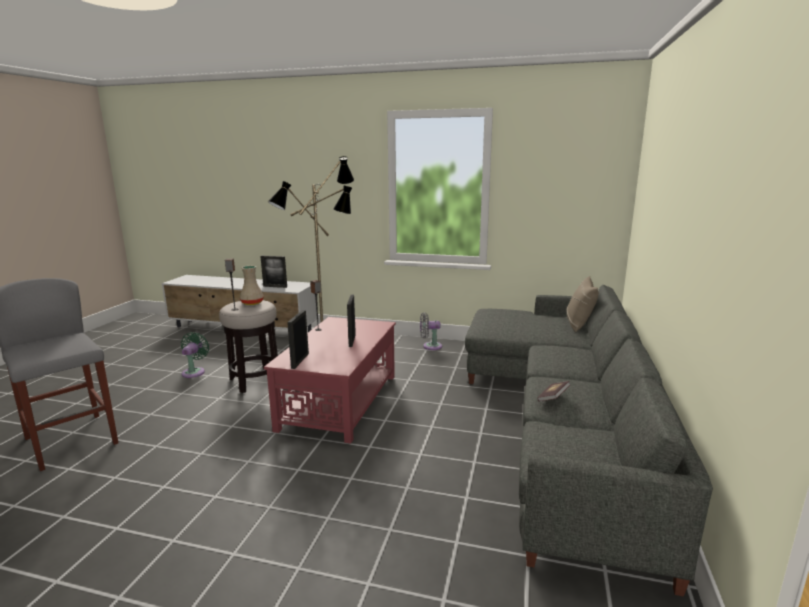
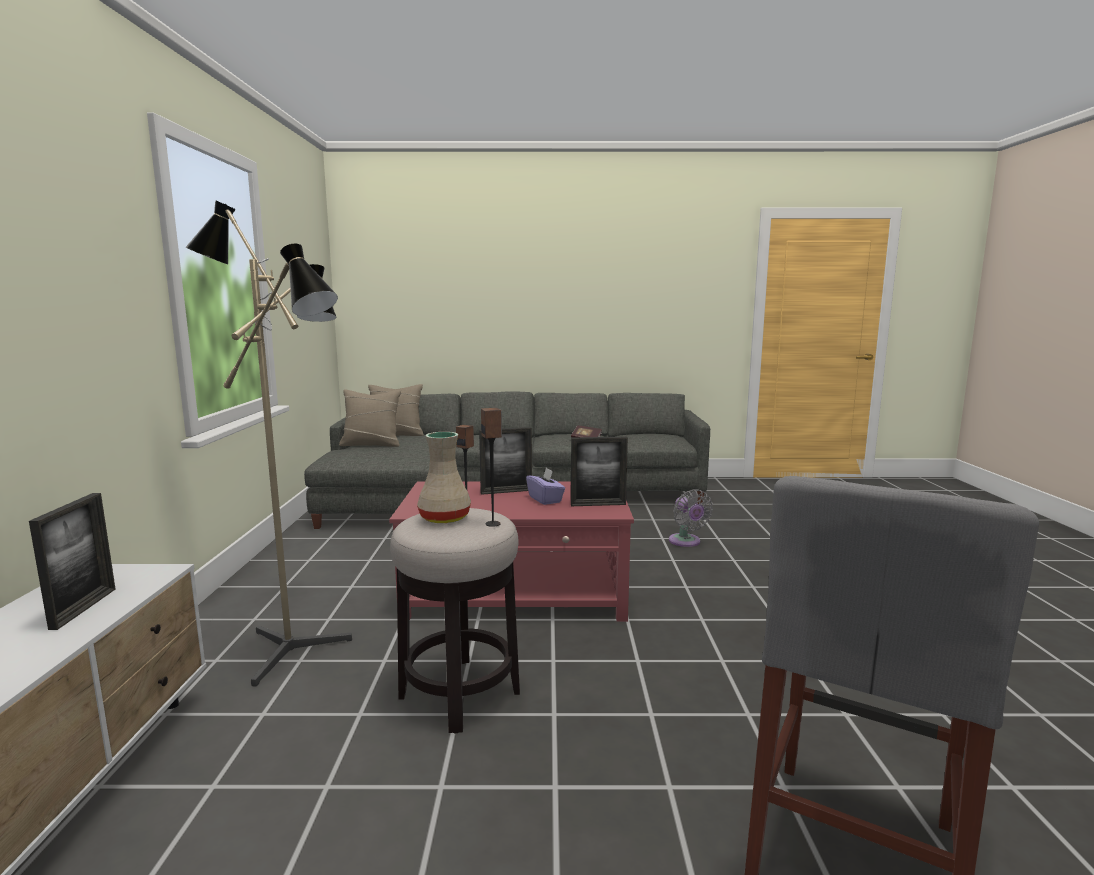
camera: 105 degrees left, 5 degrees down
green fan [181,332,209,378] -> none
grey fan [420,313,442,350] -> grey fan moved to [669,489,713,547]
none -> beige pillow [339,390,401,447]
none -> purple tissue box [526,468,565,505]

